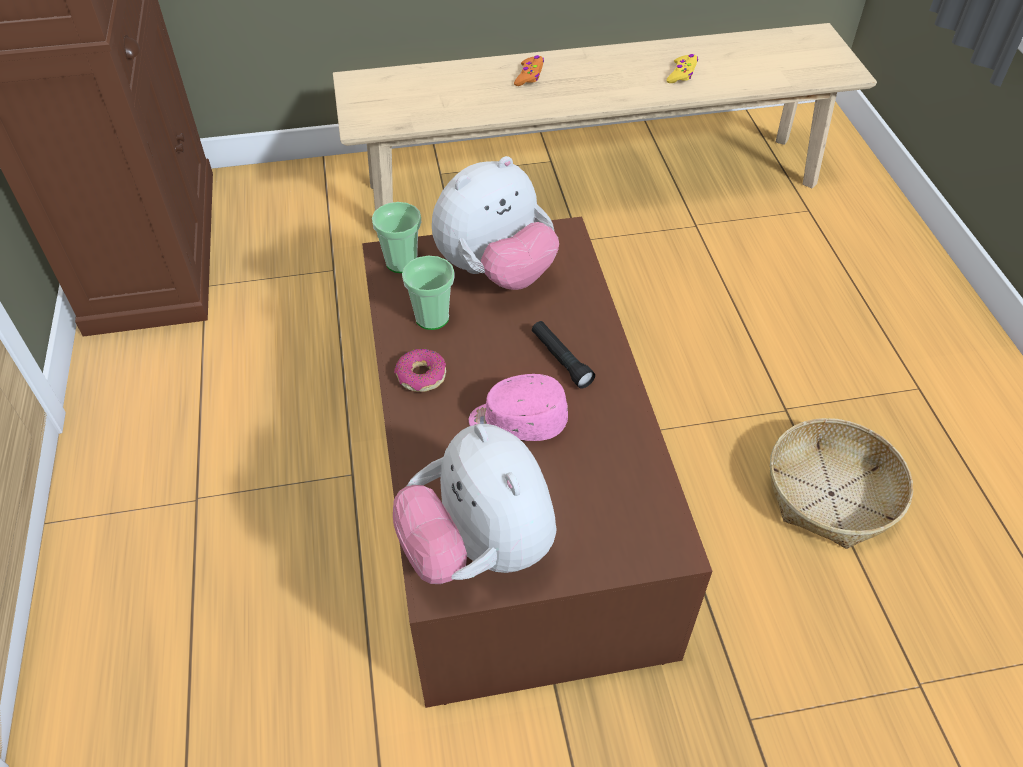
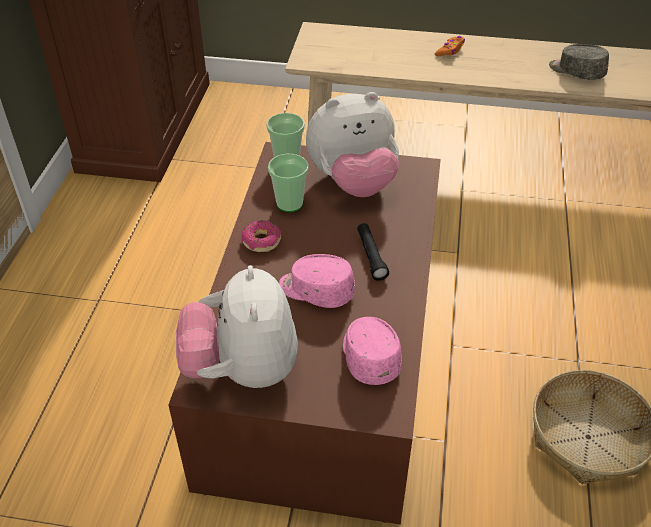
camera: 20 degrees right, 5 degrees down
yellow game controller [667,54,698,83] -> grey cap [549,44,609,80]
none -> pink cap [343,317,402,385]

